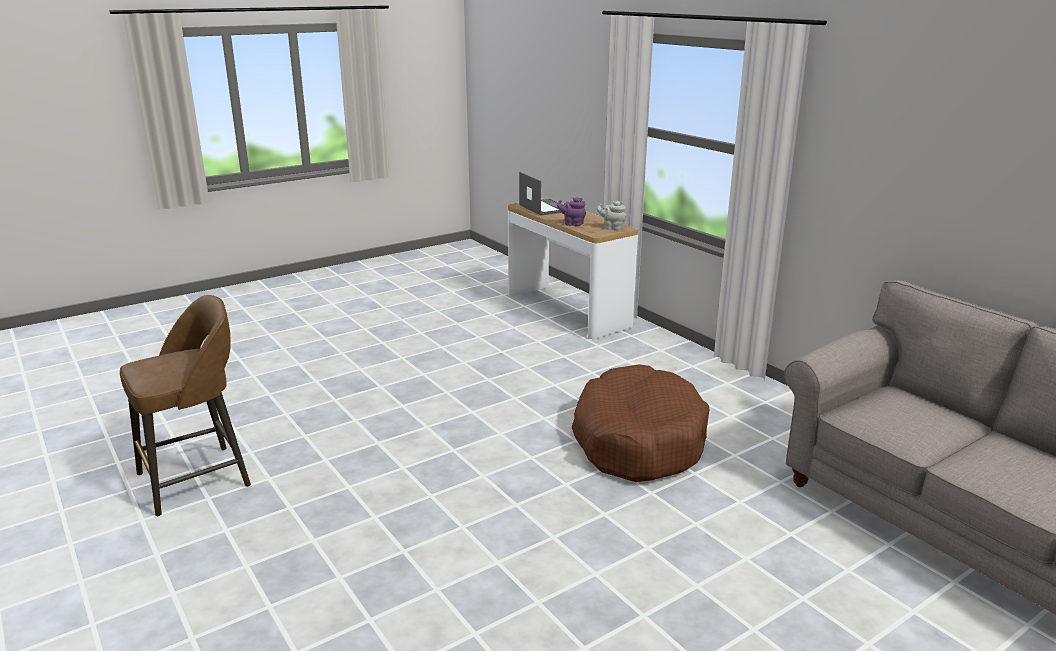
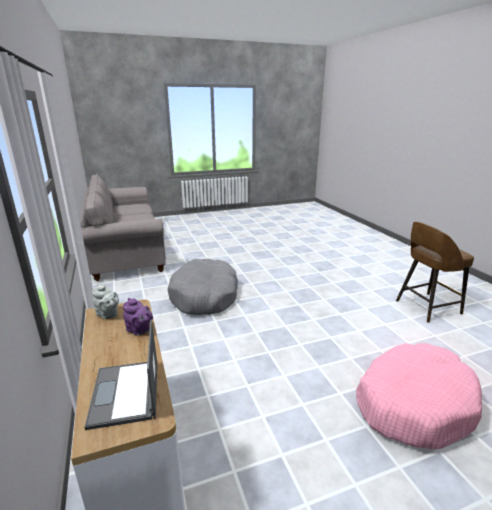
camera: 165 degrees left, 0 degrees up
brown dog bed [572,364,709,482] -> grey dog bed [168,259,238,315]
none -> pink dog bed [356,343,482,449]

